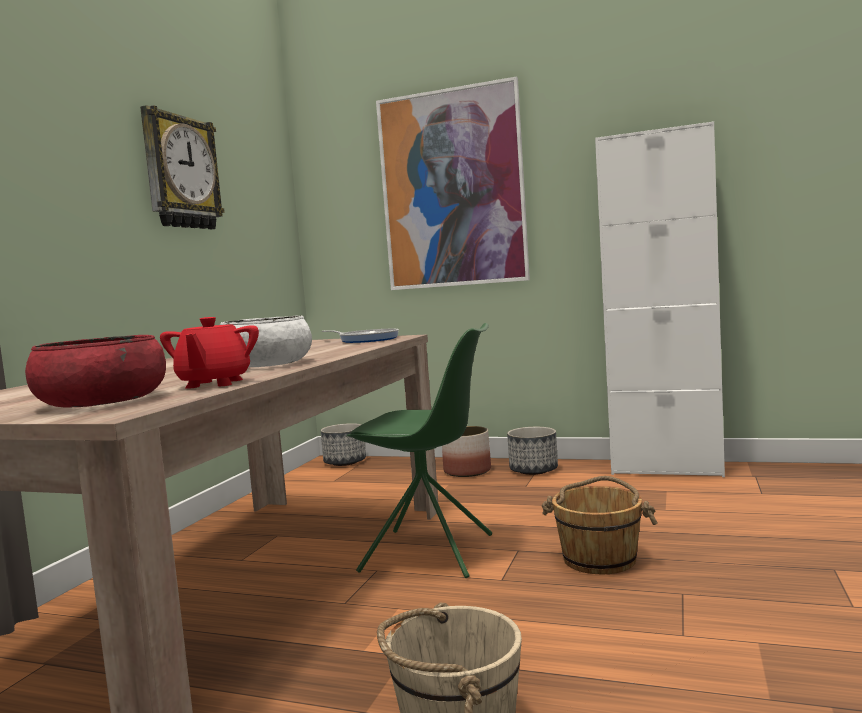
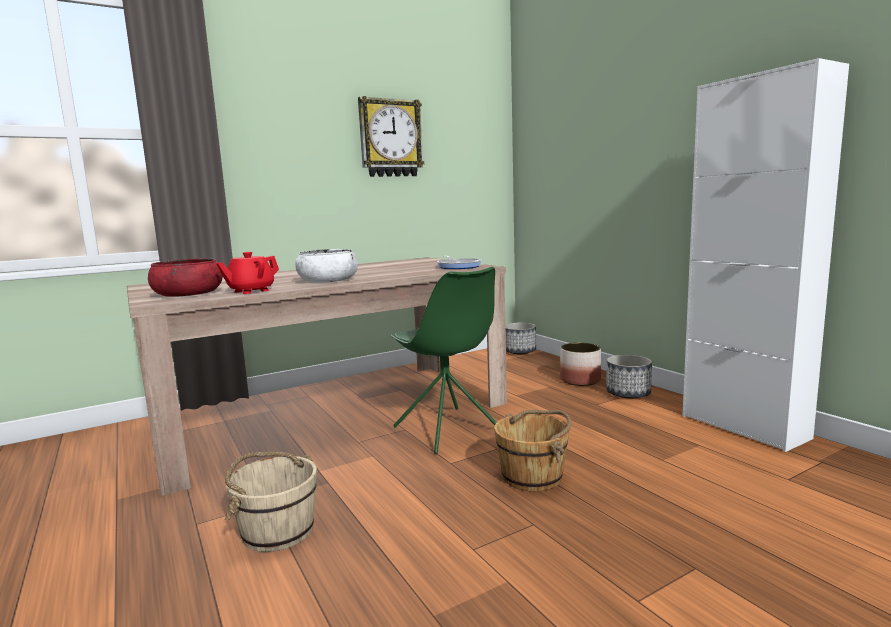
camera: 40 degrees right, 5 degrees up
picture [376,77,530,290] -> none

